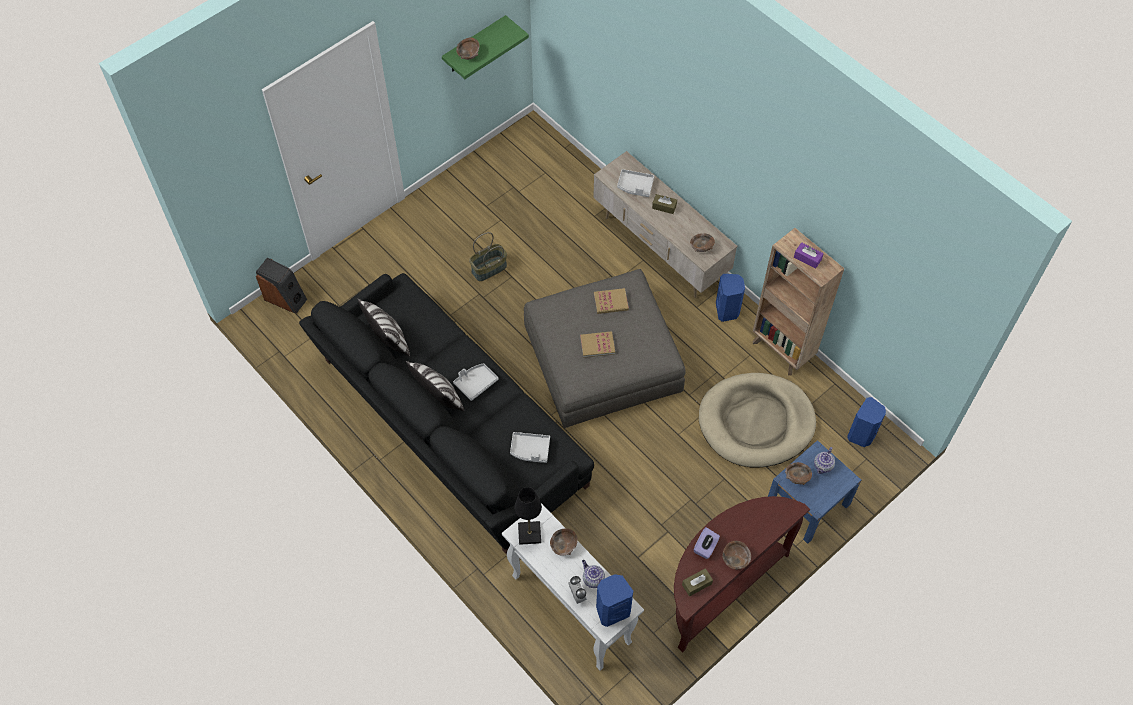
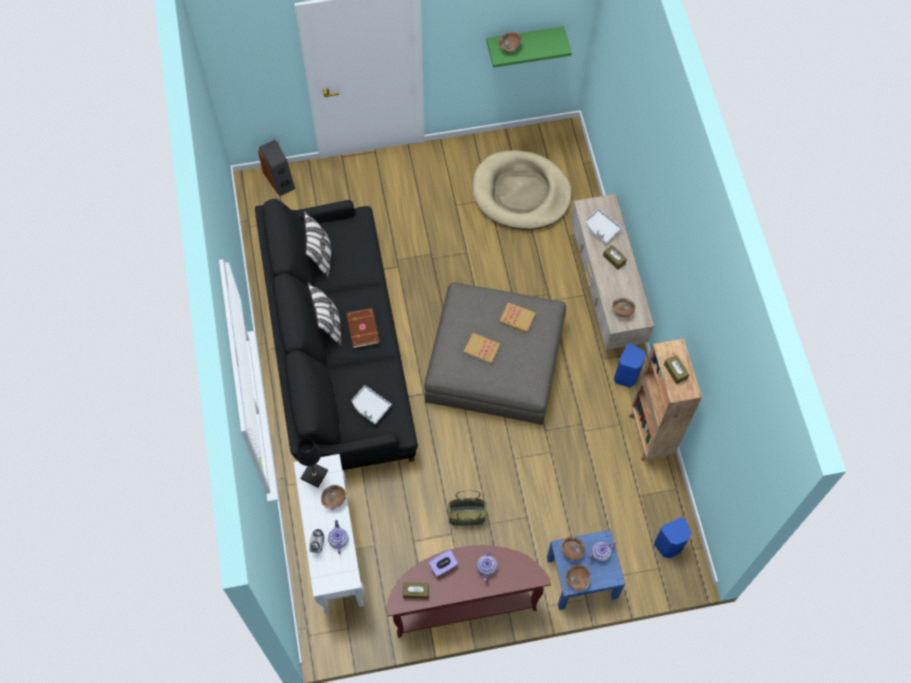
camera: 30 degrees right, 5 degrees up
grey tray [453,363,499,401] -> brown book [347,308,380,348]
basket [469,232,507,281] -> basket moved to [448,490,487,526]
blue speaker [596,574,633,627] -> none
beige dog bed [699,373,816,468] -> beige dog bed moved to [473,150,572,230]
brown bowl [722,541,751,570] -> brown bowl moved to [566,565,591,591]
purple tissue box [794,242,824,269] -> brown tissue box [664,355,689,384]
none -> teapot [477,548,497,581]

